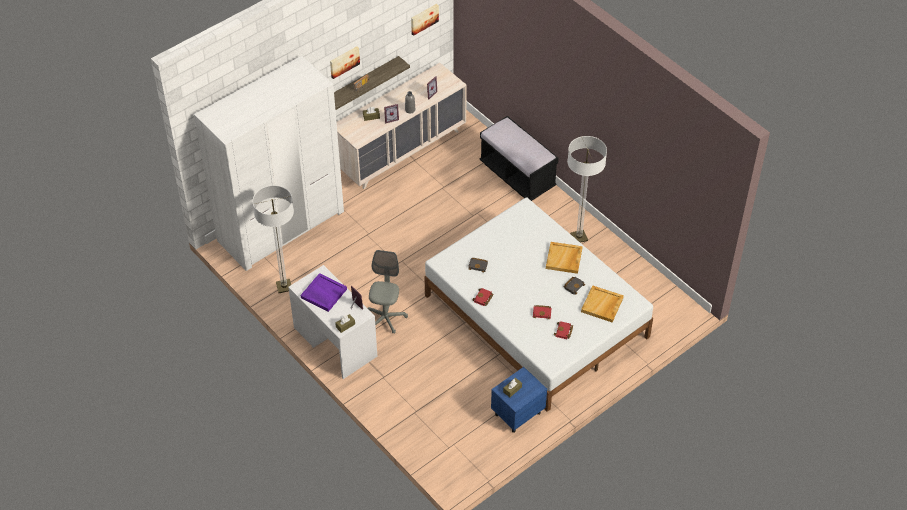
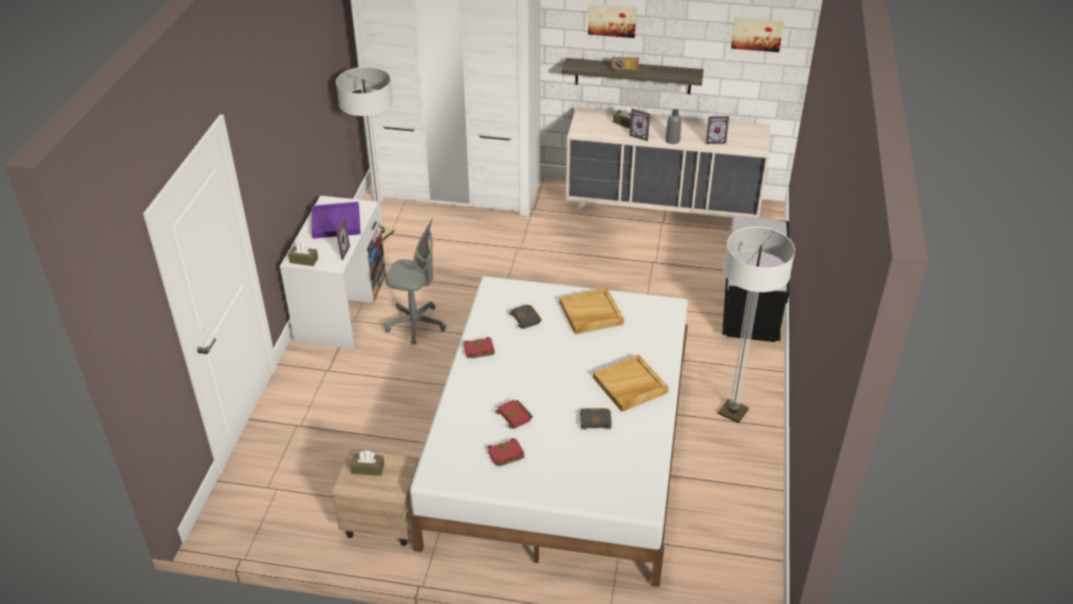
camera: 50 degrees right, 10 degrees down
grey office chair [368,250,408,334] -> grey office chair turned 45 degrees clockwise [384,219,446,345]
blue nightstand [491,367,547,433] -> beige nightstand [332,448,419,546]
beige tray [581,285,624,322] -> beige tray moved to [559,288,624,334]

